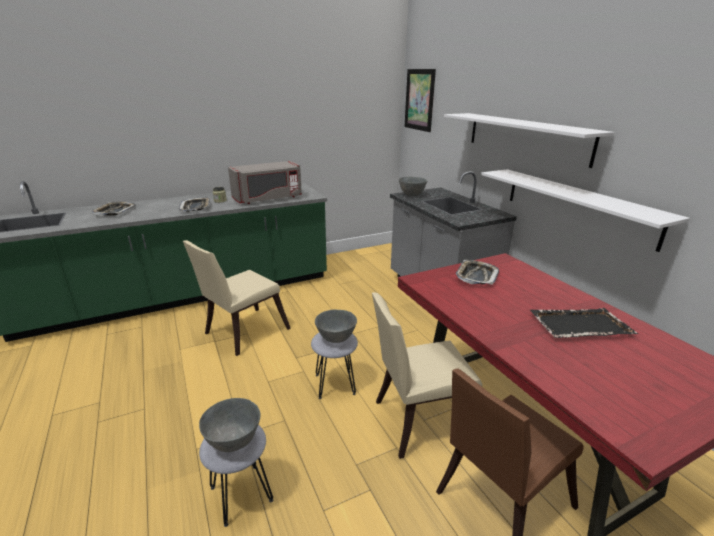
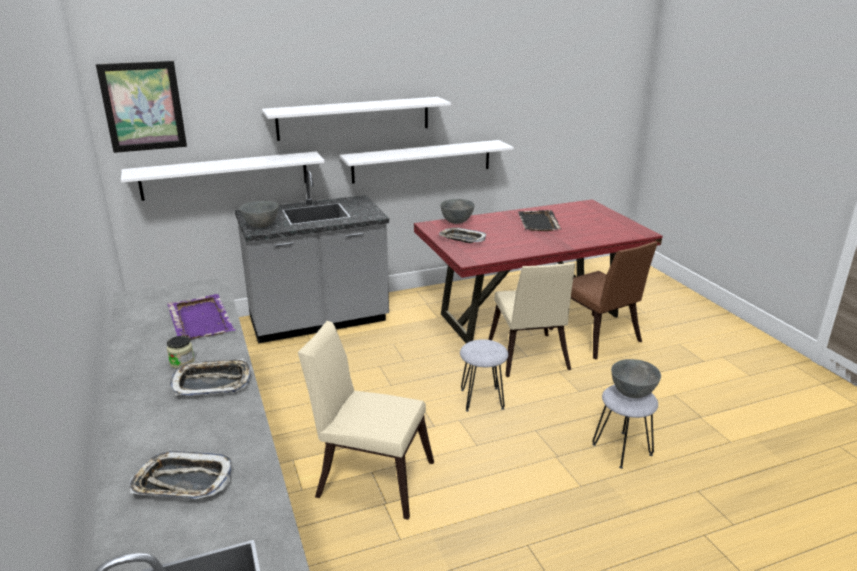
camera: 85 degrees left, 0 degrees up
beige chair [183,240,291,356] -> beige chair turned 150 degrees clockwise [298,321,434,520]
grey microwave [228,161,302,204] -> purple tray [167,294,236,340]
grey bowl [315,309,357,343] -> grey bowl moved to [440,199,475,224]
none -> white shelf [121,152,325,201]

